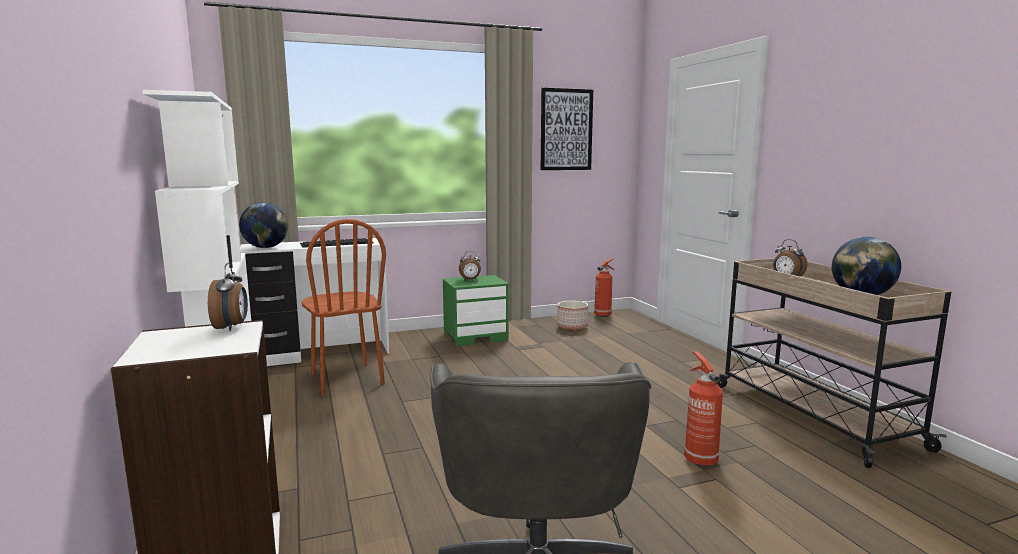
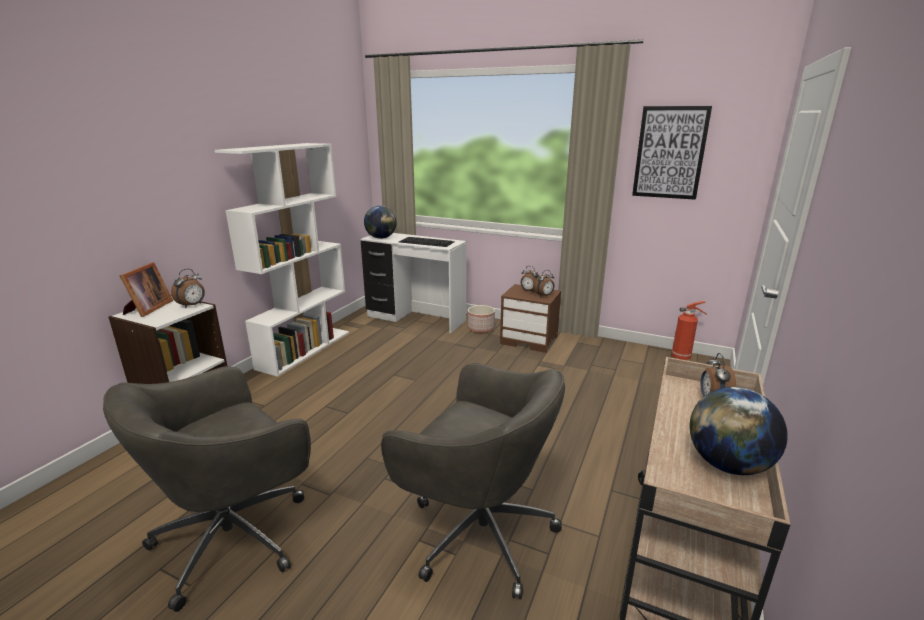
camera: 45 degrees right, 10 degrees up
brown chair [302,219,386,396] -> none
green nightstand [443,275,509,346] -> brown nightstand [500,284,561,353]
planter [557,301,588,330] -> planter moved to [468,305,495,333]
fire extinguisher [684,351,723,466] -> grey office chair [381,363,565,599]
none -> picture frame [120,262,173,317]
none -> alarm clock [534,270,554,297]

